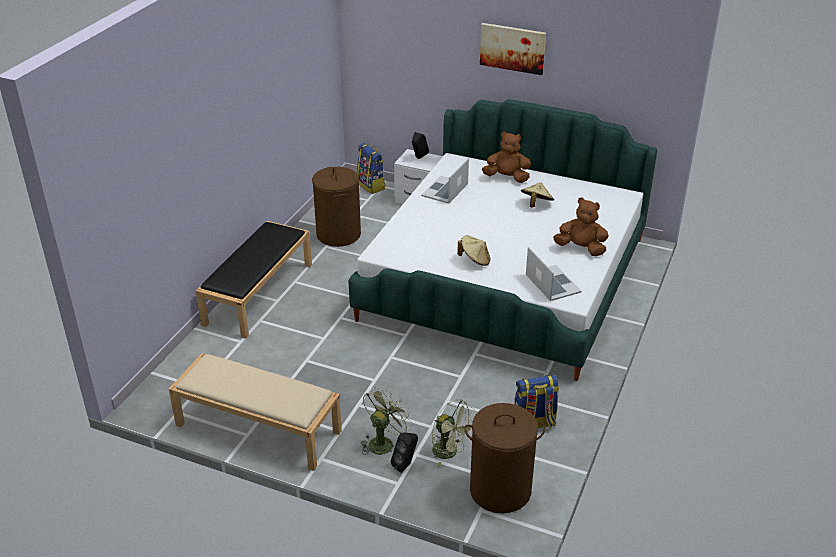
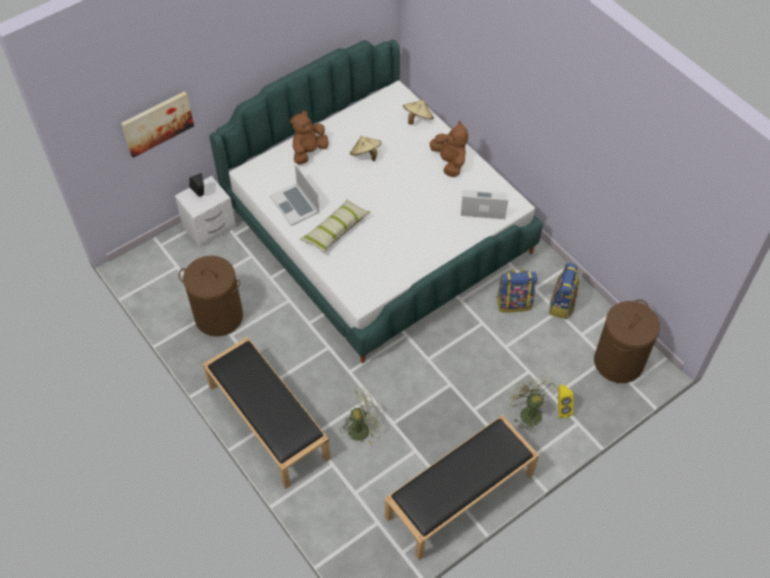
camera: 60 degrees left, 20 degrees up
beige bench [169,353,342,471] -> black bench [385,415,539,560]
backpack [357,143,385,194] -> backpack moved to [496,269,537,312]
black speaker [391,432,418,473] -> yellow speaker [558,385,573,418]
green fan [432,399,475,467] -> green fan moved to [340,388,382,446]
beige hat [457,235,490,266] -> beige hat moved to [403,100,434,125]
picture [480,23,546,75] -> picture moved to [121,91,194,158]
brown plush toy [553,197,609,256] -> brown plush toy turned 105 degrees clockwise [430,121,468,177]
none -> pillow [300,200,370,253]

